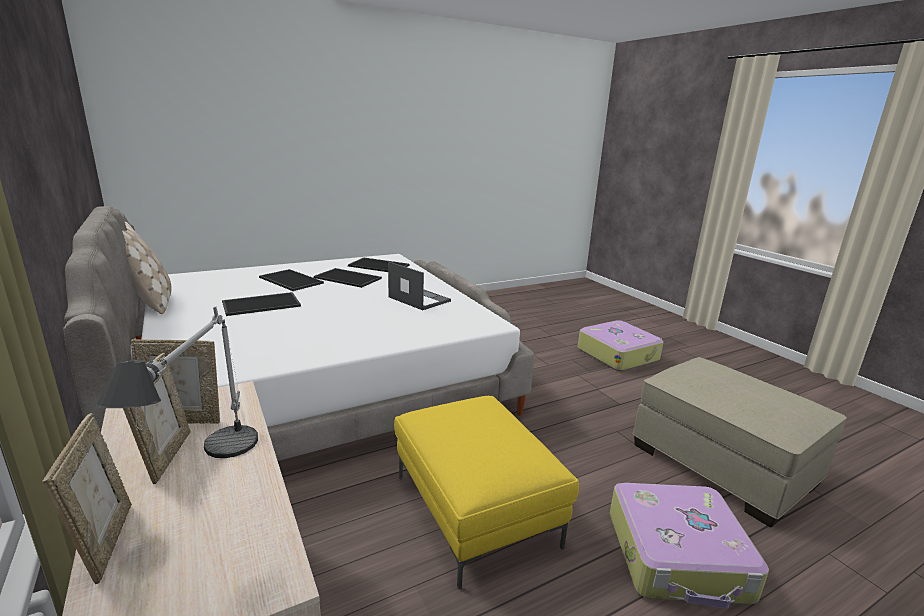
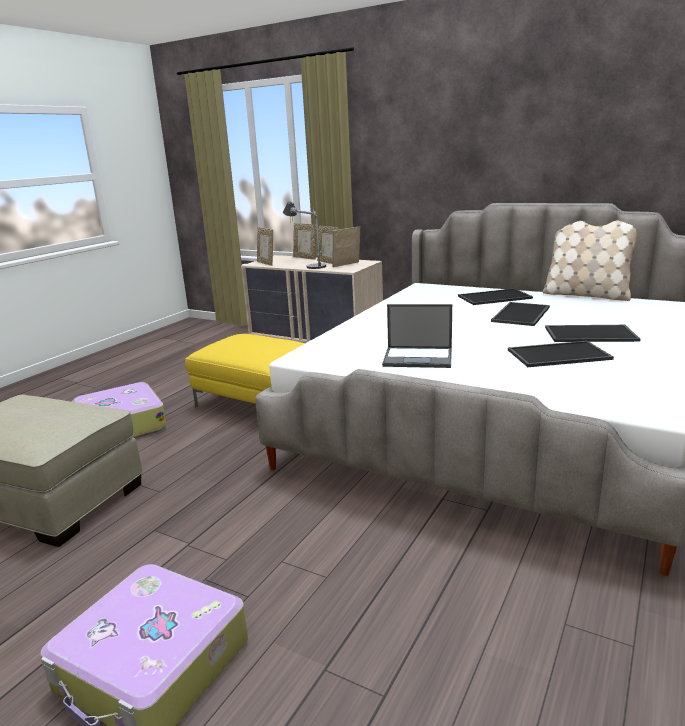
camera: 150 degrees right, 0 degrees up
tray [348,257,410,272] -> tray moved to [458,288,533,305]
none -> picture frame [257,227,273,266]

